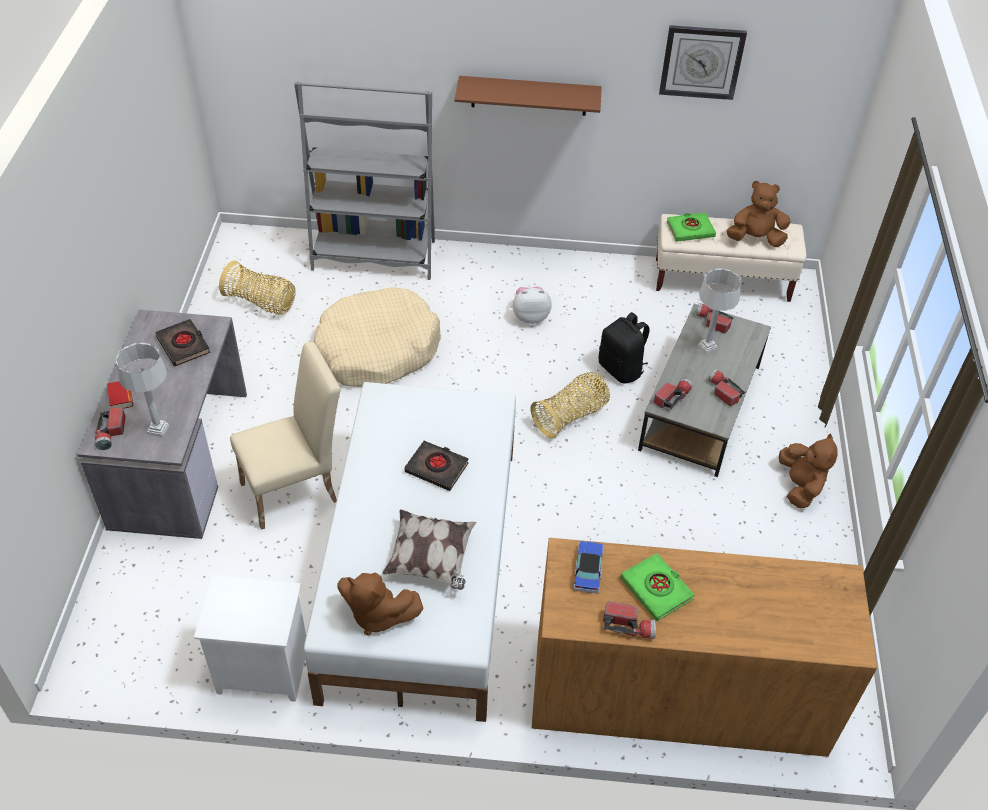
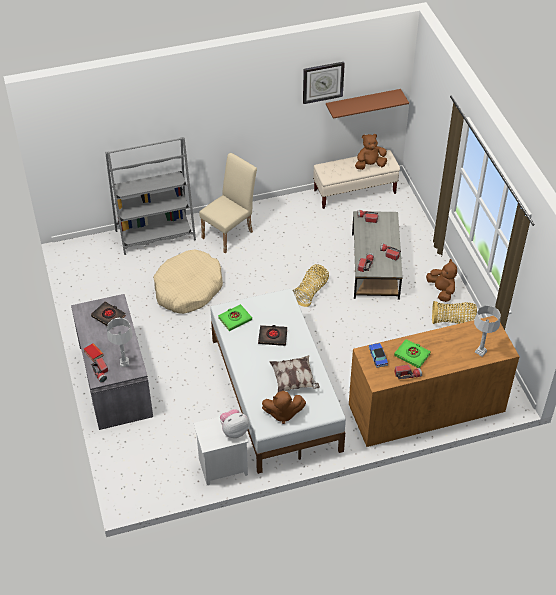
camera: 20 degrees left, 0 degrees up
basket [219,260,296,315] -> basket moved to [432,301,477,324]
beige chair [230,342,341,530] -> beige chair moved to [199,153,257,254]
brown shelf [454,76,602,116] -> brown shelf moved to [326,89,409,119]
plush toy [513,287,552,324] -> plush toy moved to [220,409,249,438]
black backpack [599,312,650,383] -> none
green book [666,212,716,242] -> green book moved to [218,304,252,331]
grey table lamp [698,268,741,354] -> grey table lamp moved to [474,305,501,357]

